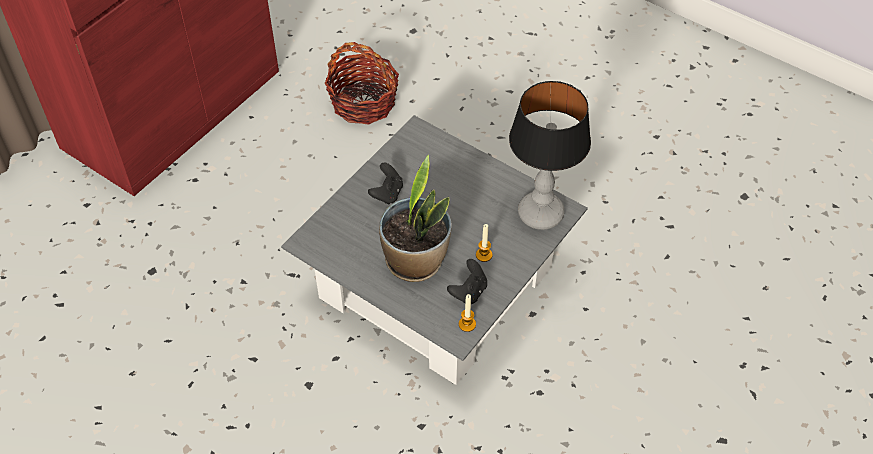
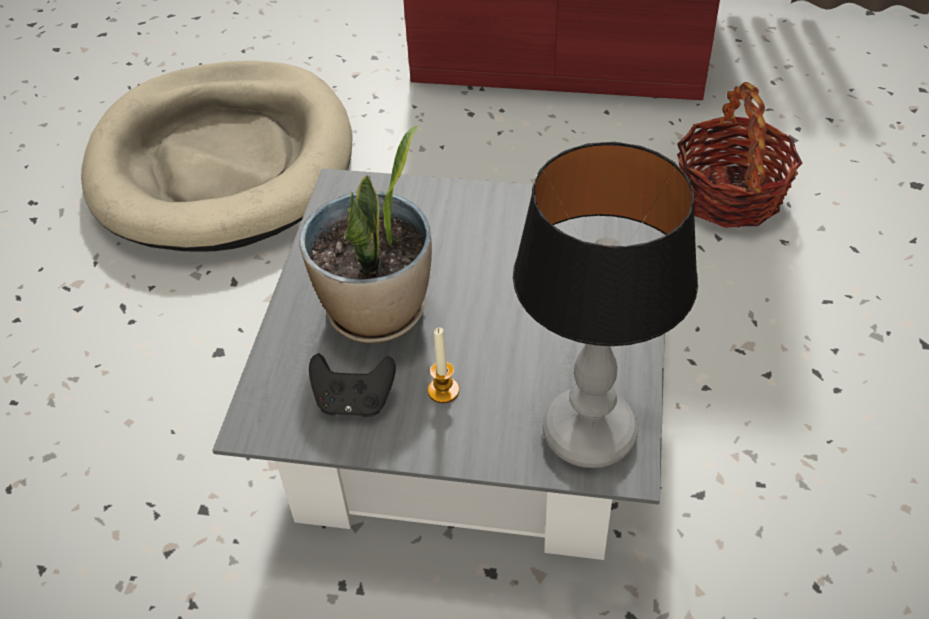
camera: 65 degrees right, 5 degrees down
black game controller [368,163,403,204] -> none
candle [459,294,476,332] -> none
none -> beige dog bed [81,61,352,252]

